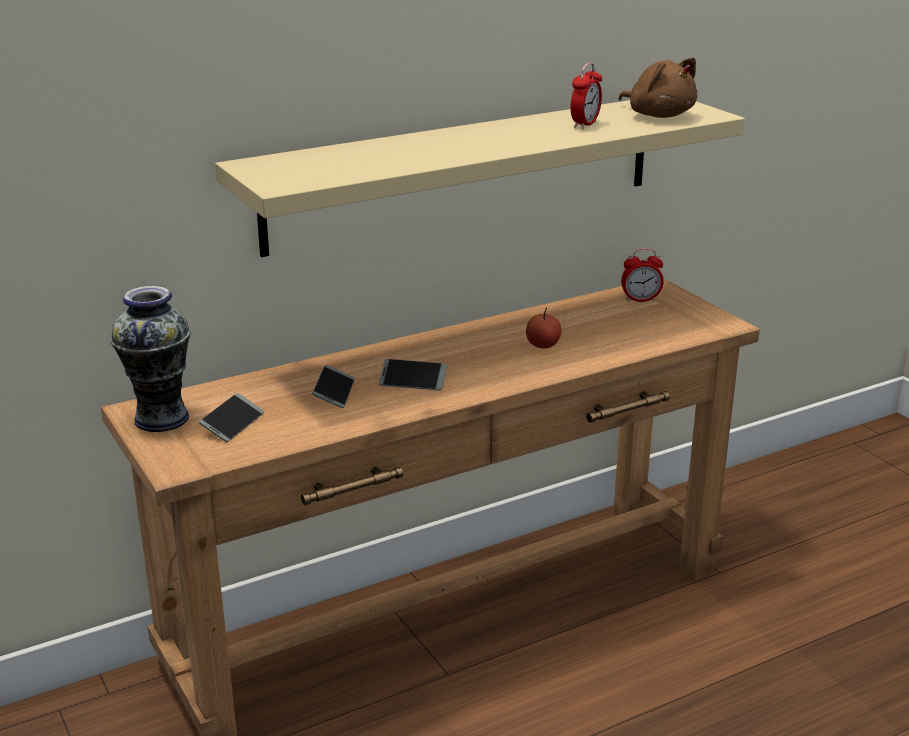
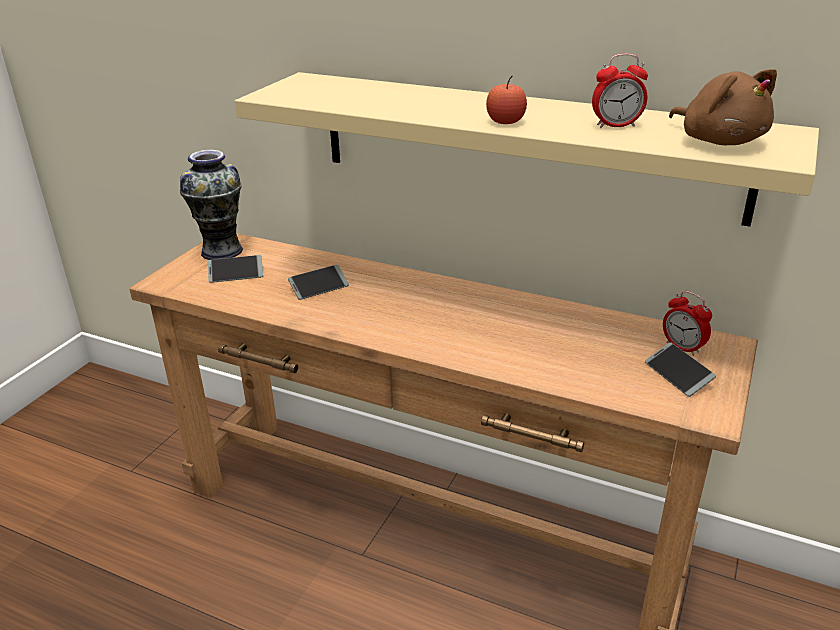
camera: 55 degrees right, 5 degrees up
phone [379,359,447,390] -> phone moved to [645,342,716,397]
apple [526,308,562,348] -> apple moved to [486,76,527,124]
brown plush toy [619,58,697,118] -> brown plush toy turned 45 degrees counterclockwise [669,69,777,145]

